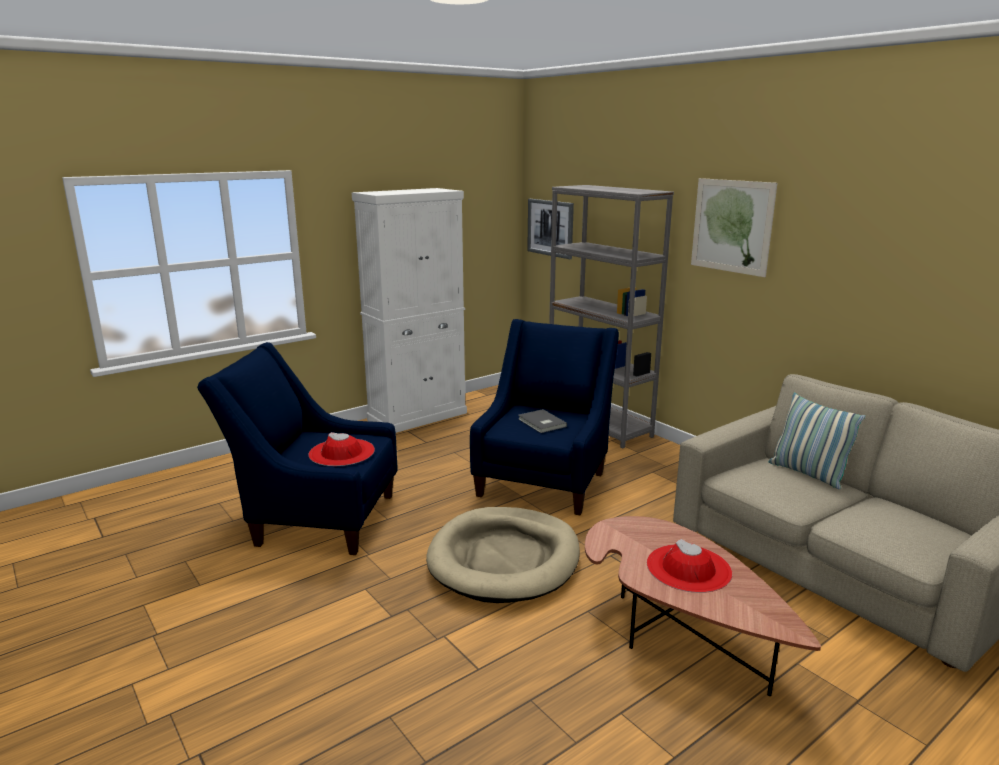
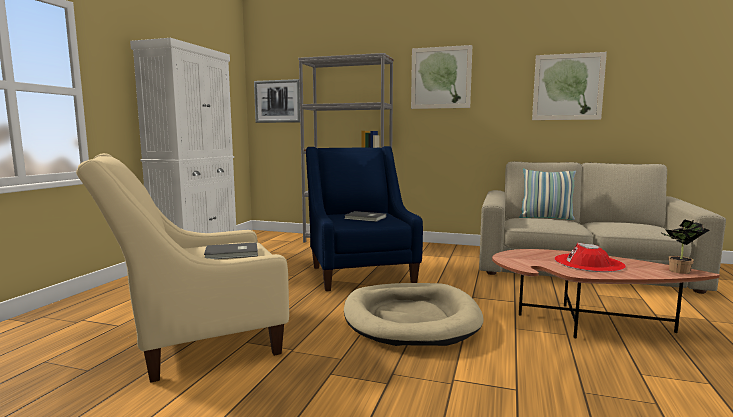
camera: 35 degrees left, 10 degrees down
blue armchair [197,342,397,555] -> beige armchair [76,153,289,383]
red hat [308,432,375,466] -> grey book [204,242,258,259]
none -> picture [532,52,607,120]
none -> potted plant [660,219,709,274]

